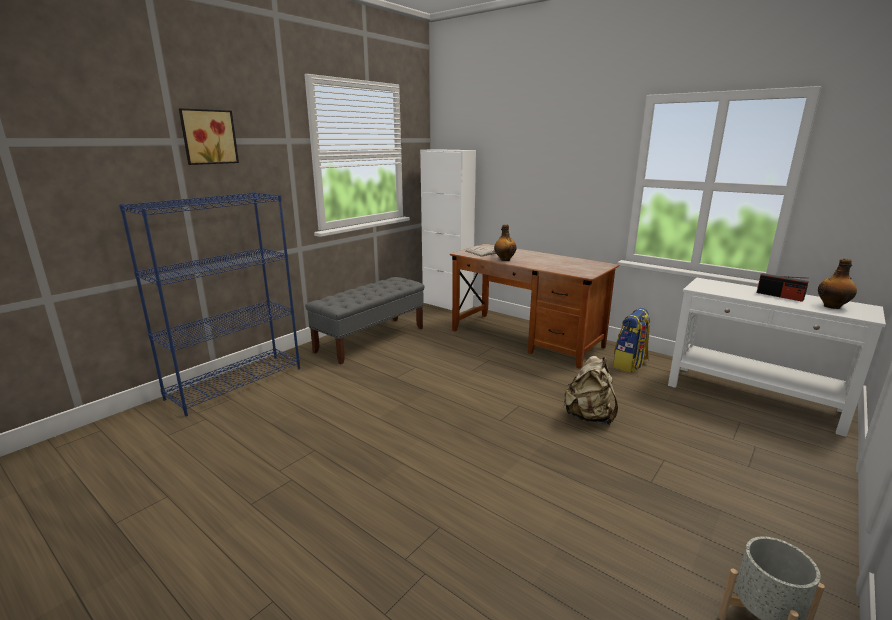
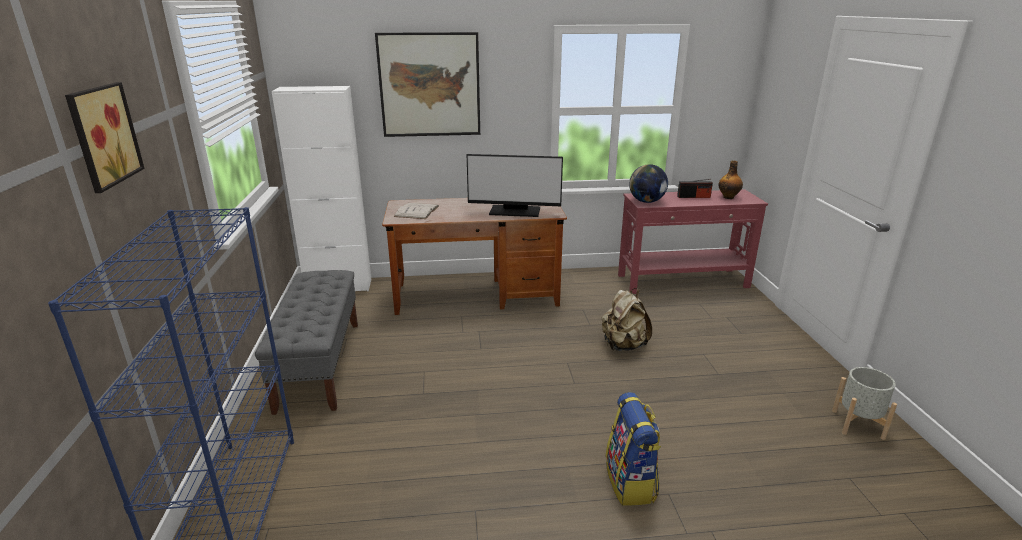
camera: 45 degrees left, 5 degrees up
bottle [494,224,517,261] -> none
backpack [613,308,651,373] -> backpack moved to [606,392,661,506]
white console table [668,278,886,437] -> red console table [618,190,768,294]
none -> picture [375,32,480,137]
none -> monitor [467,154,563,217]
none -> globe [629,164,668,203]

